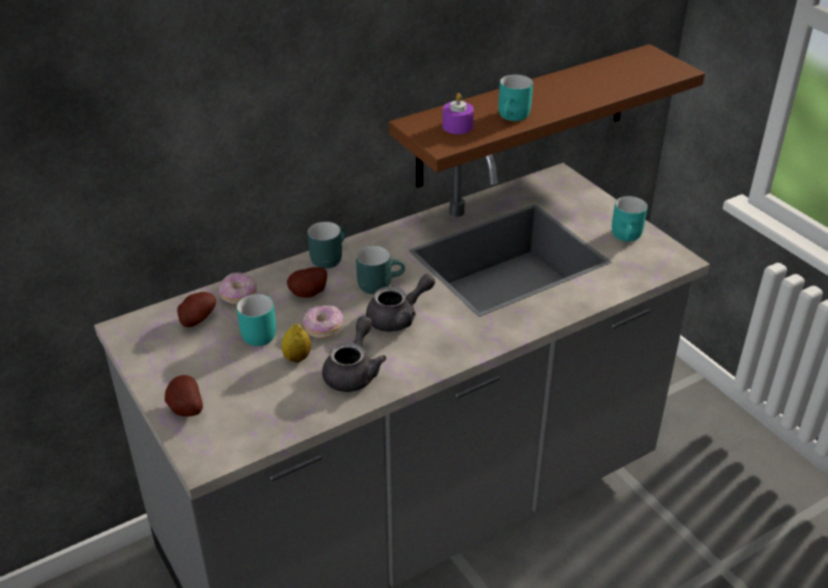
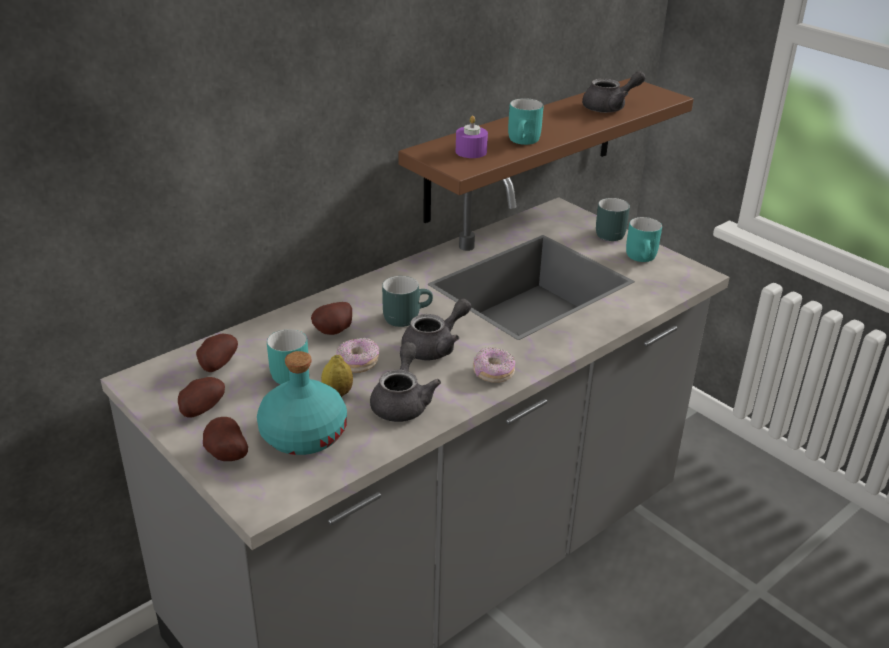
camera: 10 degrees left, 5 degrees down
donut [219,272,257,304] -> donut moved to [473,347,515,383]
turquoise mug [308,222,346,269] -> turquoise mug moved to [596,198,630,241]
none -> potato [178,377,225,417]
none -> turquoise bottle [257,351,347,455]
none -> grey teapot [582,71,646,113]

